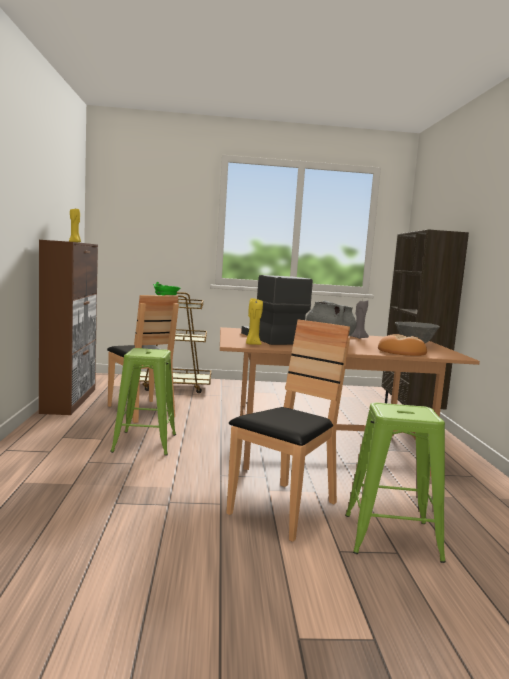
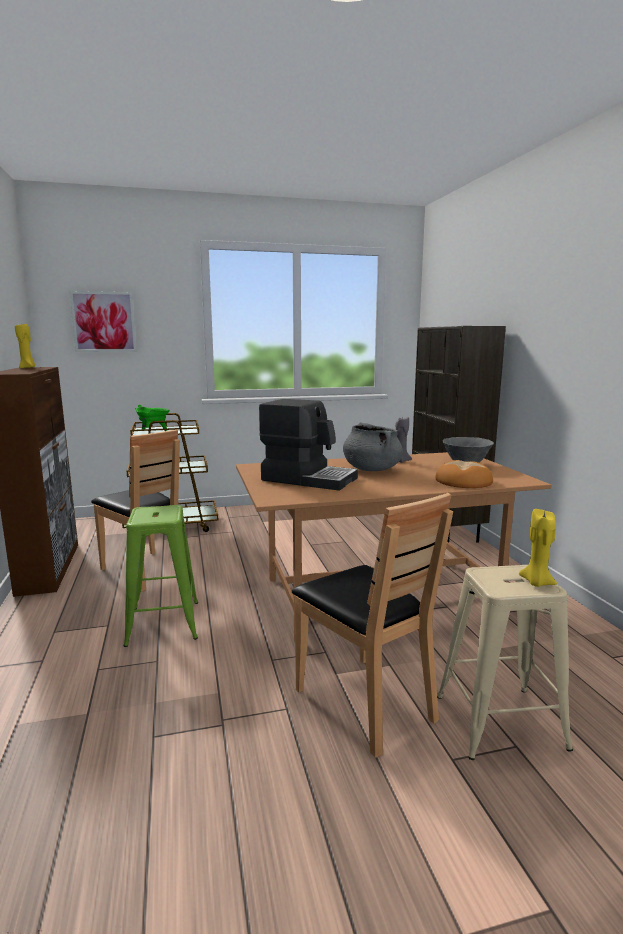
camera: 10 degrees left, 5 degrees up
brown chair [226,319,350,542] -> brown chair turned 120 degrees clockwise [292,493,453,758]
coffee machine [241,275,313,345] -> coffee machine turned 150 degrees clockwise [259,399,358,491]
yellow candle [246,297,263,345] -> yellow candle moved to [519,509,557,587]
green stool [345,403,446,563] -> beige stool [437,565,573,760]
none -> picture [69,291,137,352]

